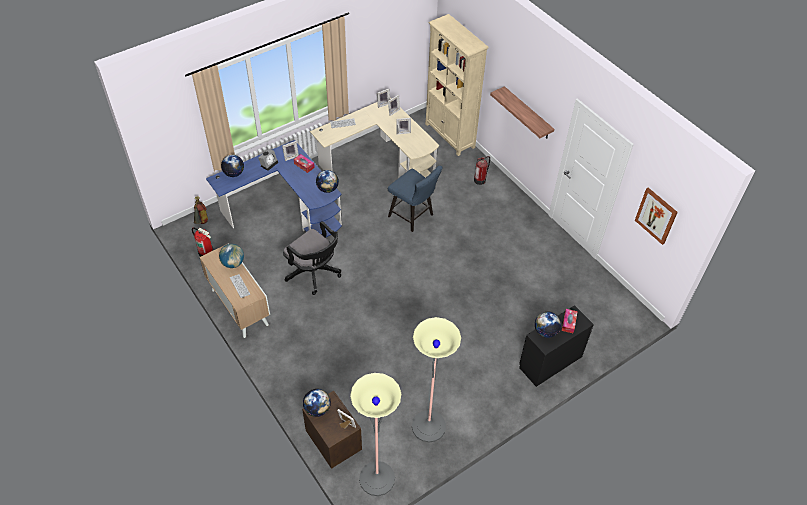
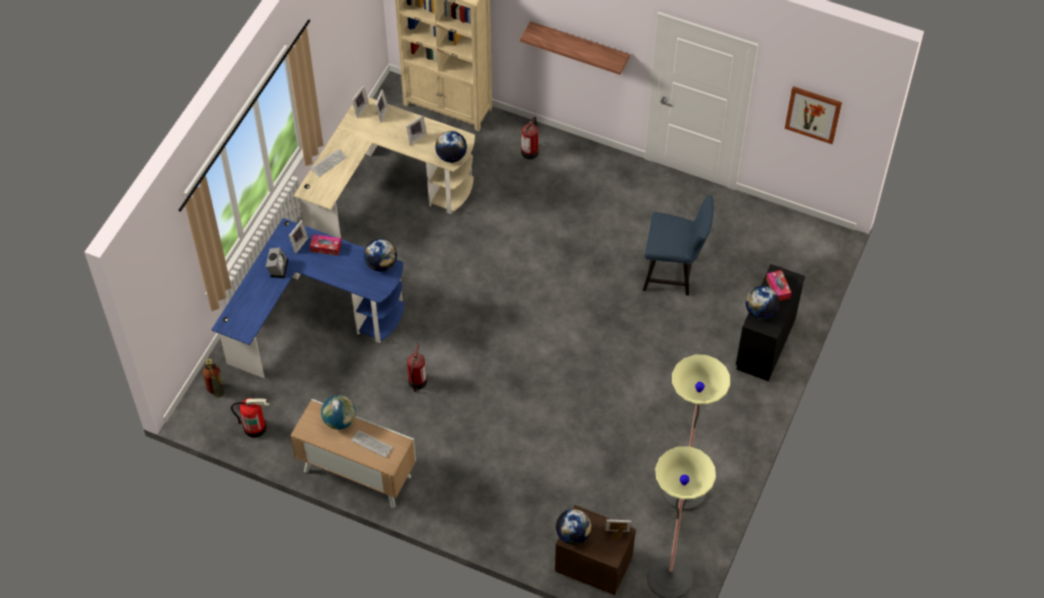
camera: 30 degrees left, 5 degrees up
globe [221,155,244,177] -> globe moved to [435,131,467,163]
black office chair [283,221,341,295] -> fire extinguisher [407,343,427,392]
blue chair [388,166,442,232] -> blue chair moved to [643,195,714,296]

